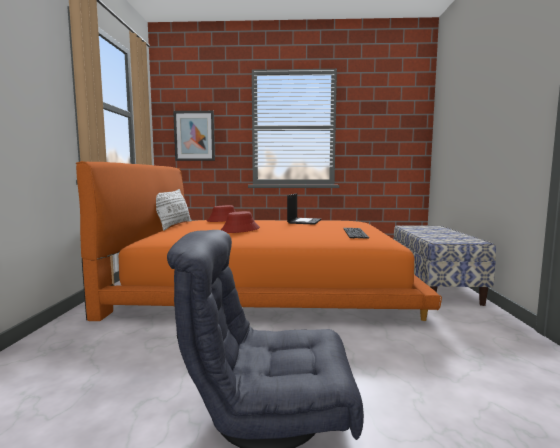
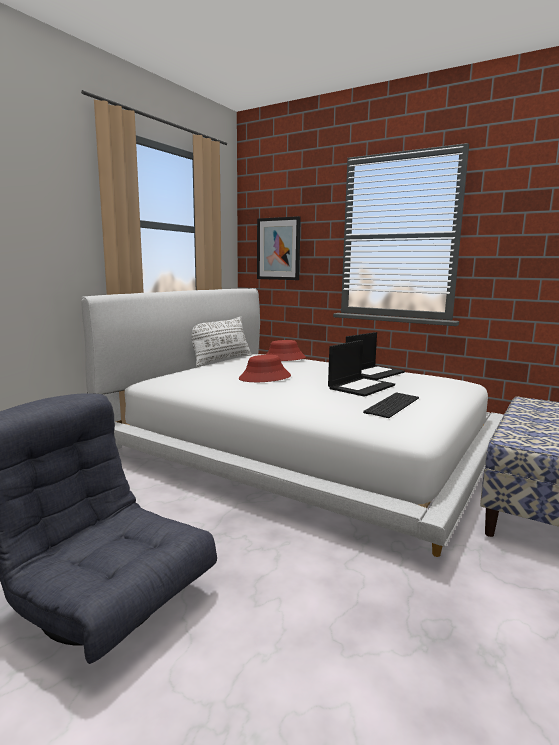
camera: 30 degrees right, 5 degrees up
orange bed [76,161,442,321] -> white bed [81,288,504,557]
none -> laptop [328,340,395,397]

